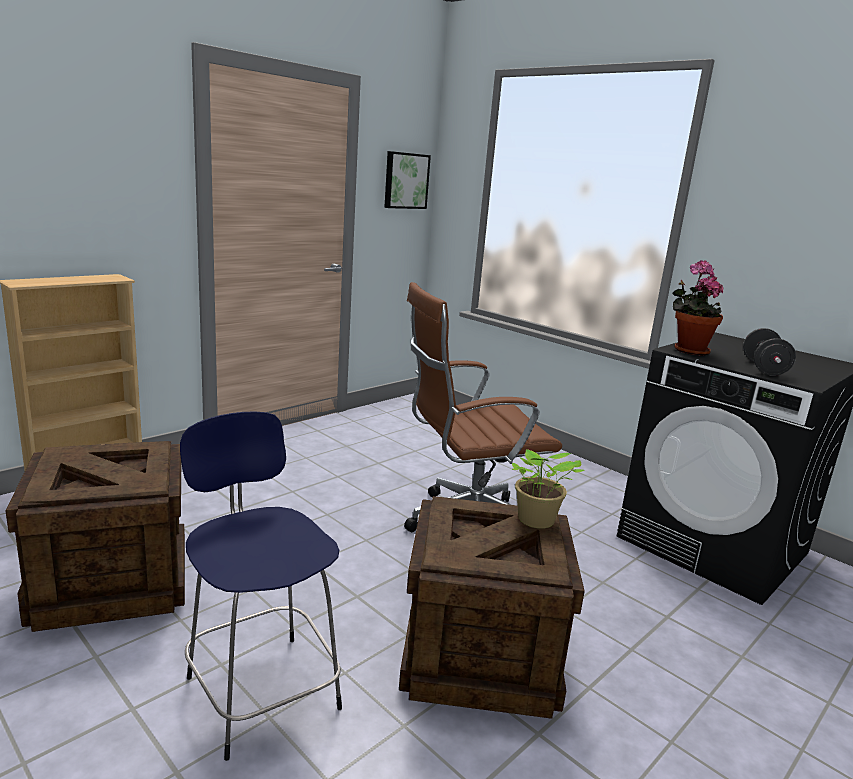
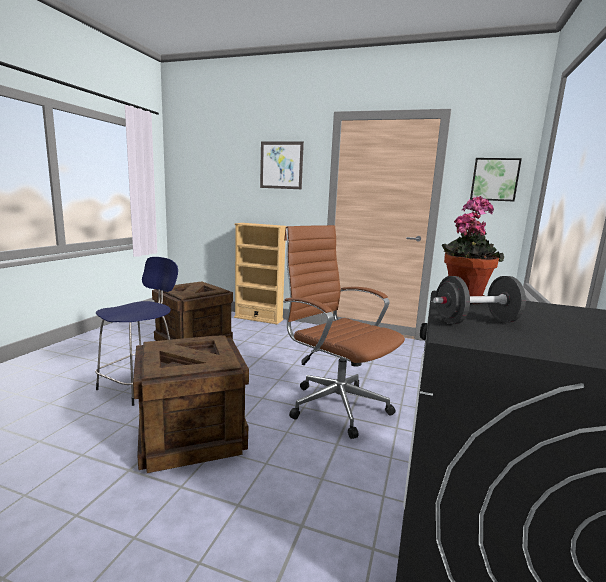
camera: 65 degrees right, 5 degrees down
potted plant [512,449,584,529] -> none
none -> picture [260,142,304,189]

